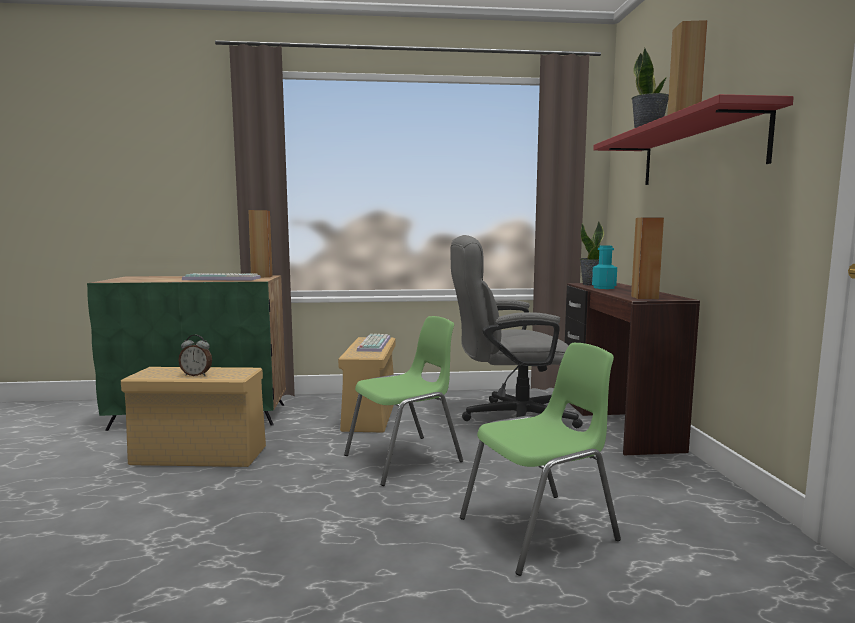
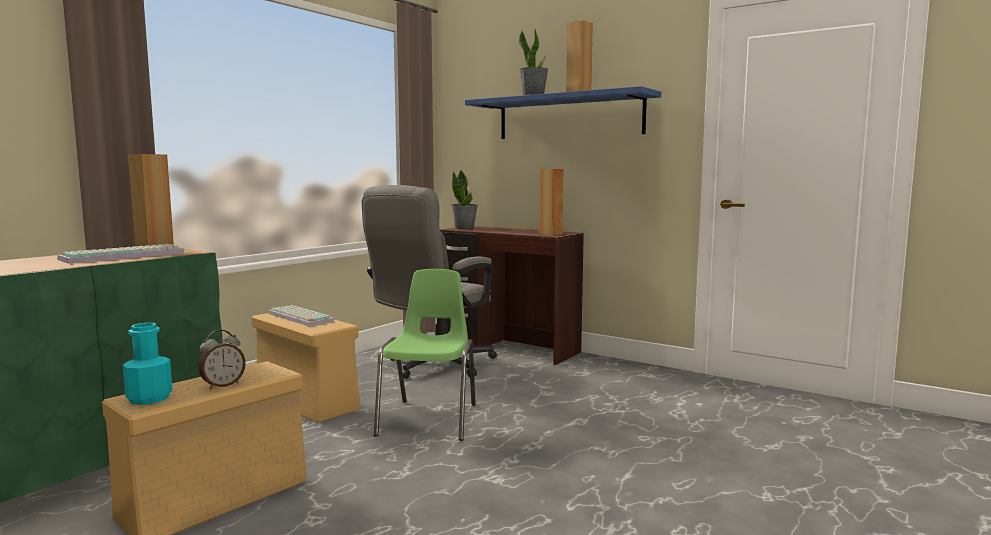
camera: 50 degrees left, 0 degrees up
green chair [460,343,621,576] -> none
turquoise bottle [592,246,617,289] -> turquoise bottle moved to [123,323,173,405]
red shelf [593,94,794,185] -> blue shelf [465,86,661,139]

